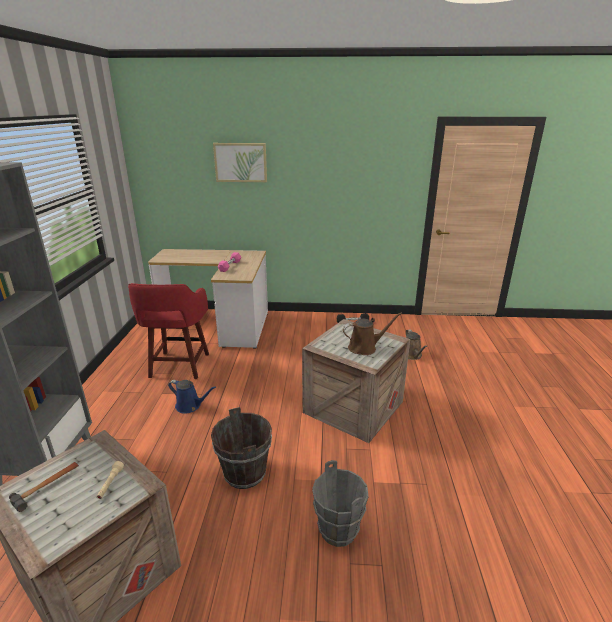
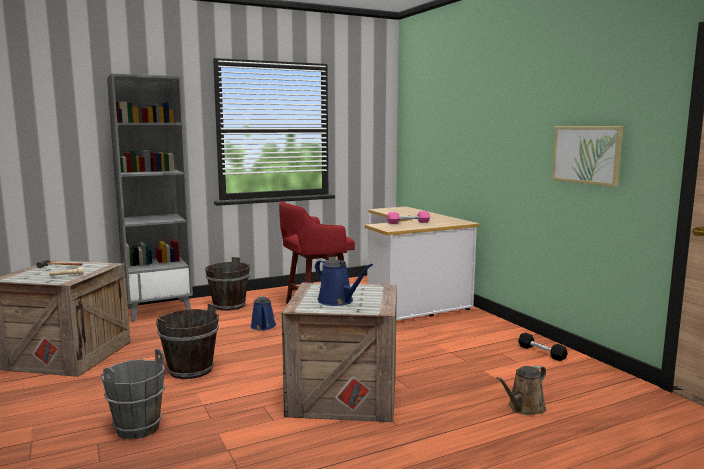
camera: 60 degrees right, 15 degrees down
picture [213,143,267,182] -> picture moved to [552,126,623,187]
brown watering can [343,312,402,355] -> blue watering can [315,259,373,306]
none -> brown bucket [205,257,250,311]

